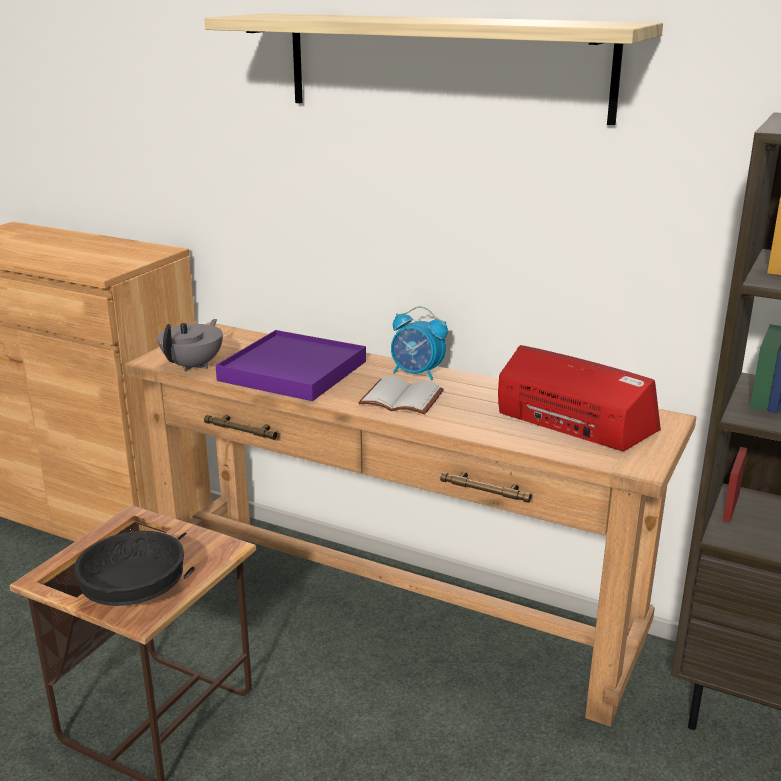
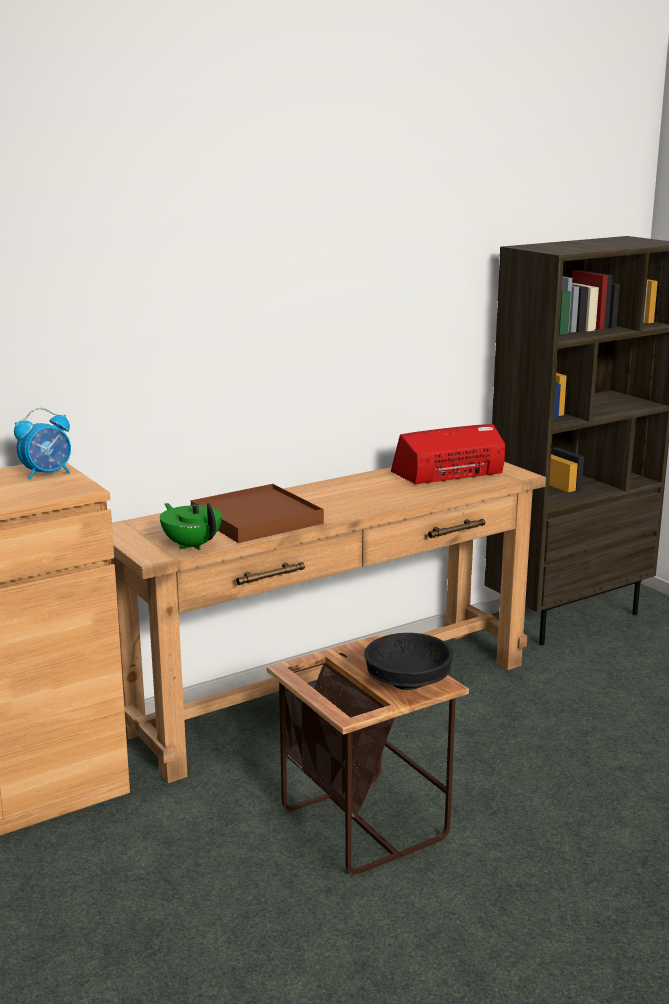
camera: 60 degrees left, 5 degrees down
grey teapot [157,319,223,372] -> green teapot [160,503,222,550]
shelf [205,13,663,125] -> none
purple tray [215,330,366,401] -> brown tray [191,484,324,543]
white book [358,376,444,415] -> none
alarm clock [391,306,448,380] -> alarm clock moved to [14,408,71,480]

